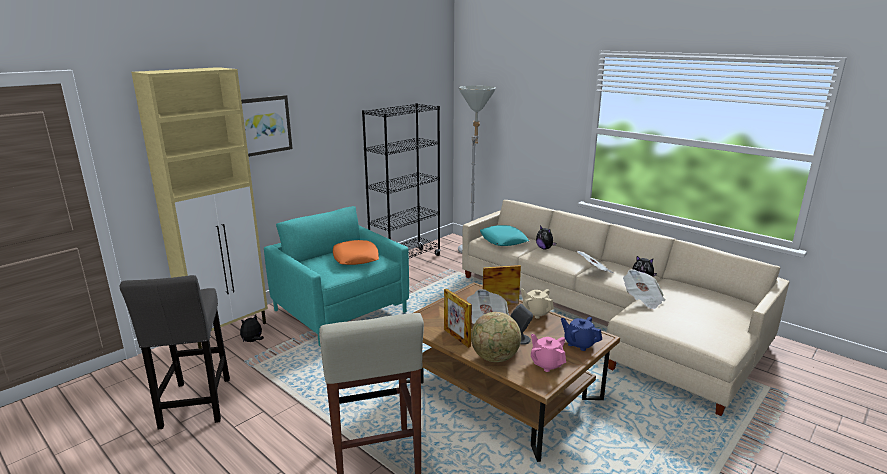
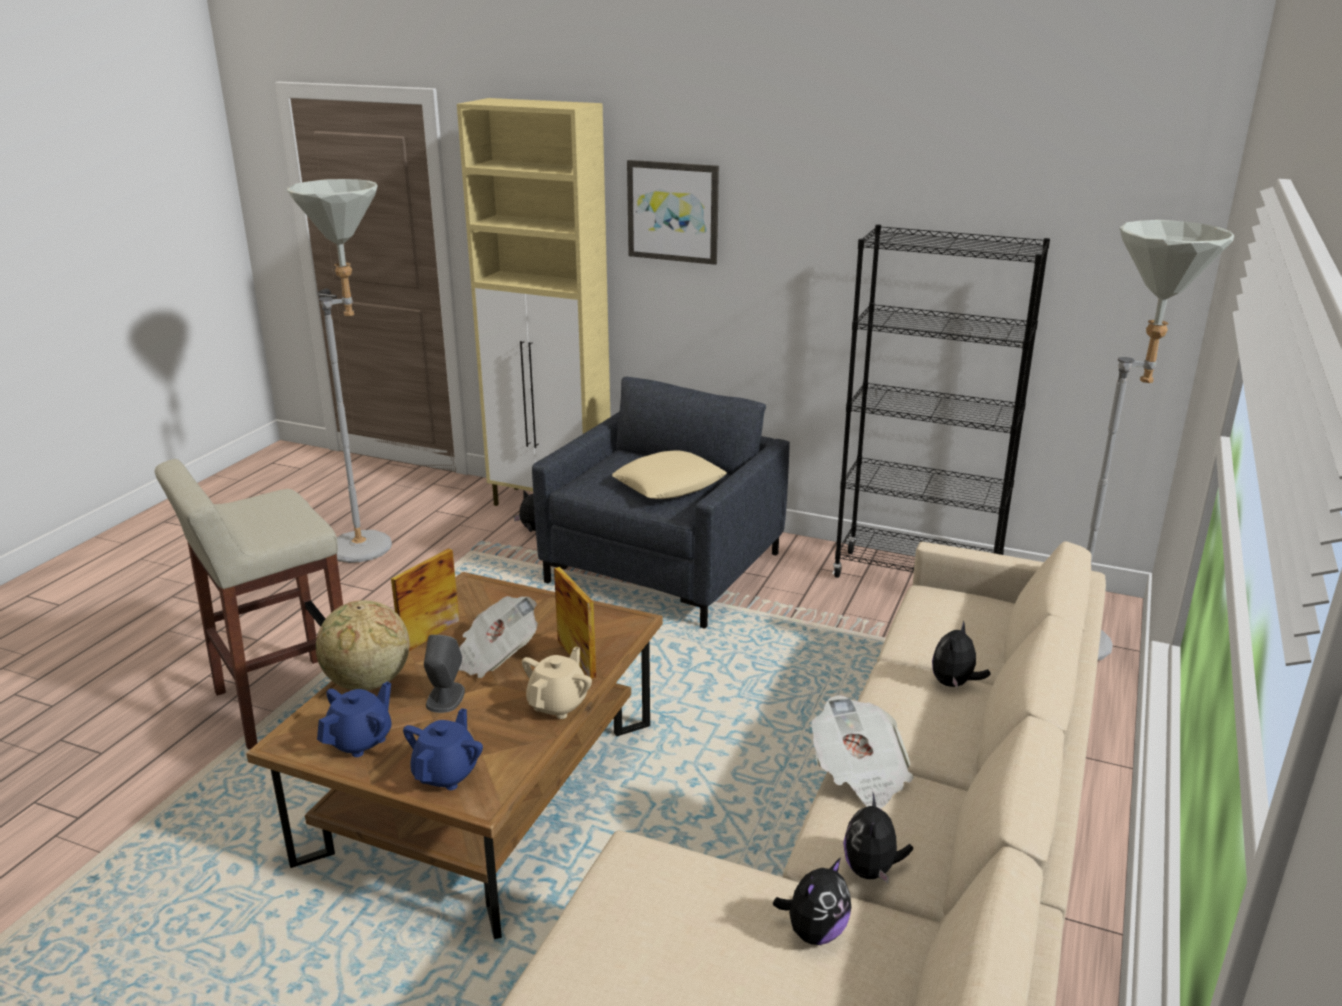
camera: 70 degrees right, 5 degrees up
grey stool [120,275,230,430] -> grey floor lamp [287,179,392,563]
turquoise armchair [264,206,409,346] -> grey armchair [532,377,790,629]
orange pillow [333,240,379,265] -> beige pillow [612,450,727,499]
turquoise pillow [480,225,529,246] -> none
pink teapot [531,334,566,372] -> blue teapot [317,682,392,757]
newspaper [623,269,665,309] -> none
none -> plush toy [773,857,851,945]

